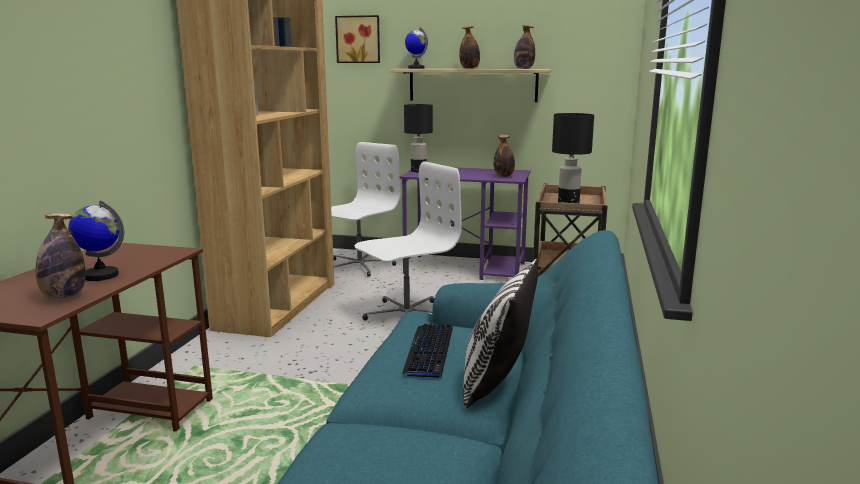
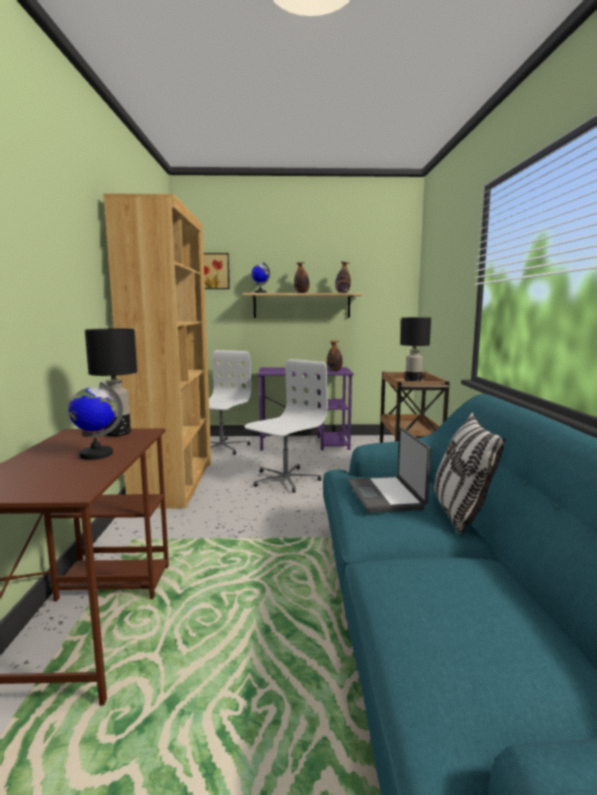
camera: 15 degrees left, 5 degrees down
bottle [36,213,86,299] -> none
keyboard [402,324,453,378] -> laptop [348,428,431,513]
black table lamp [404,104,433,172] -> black table lamp moved to [85,329,137,436]

